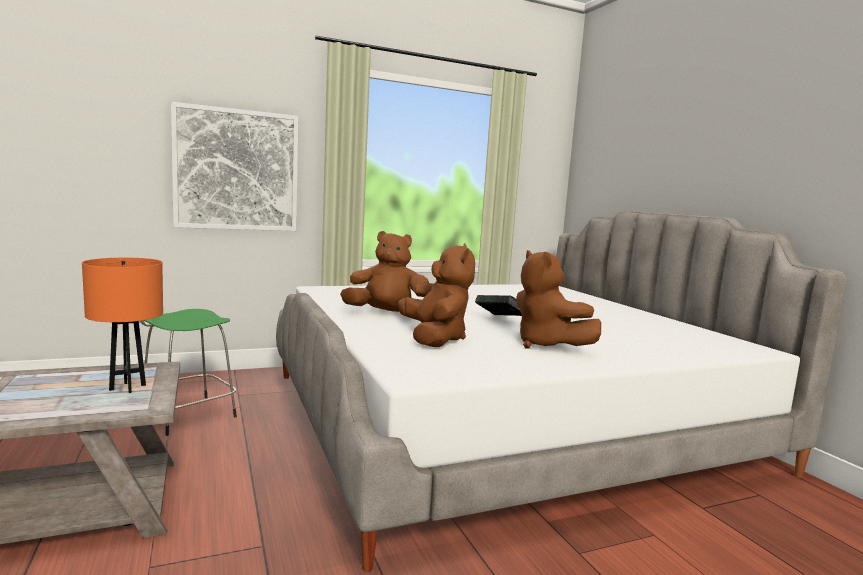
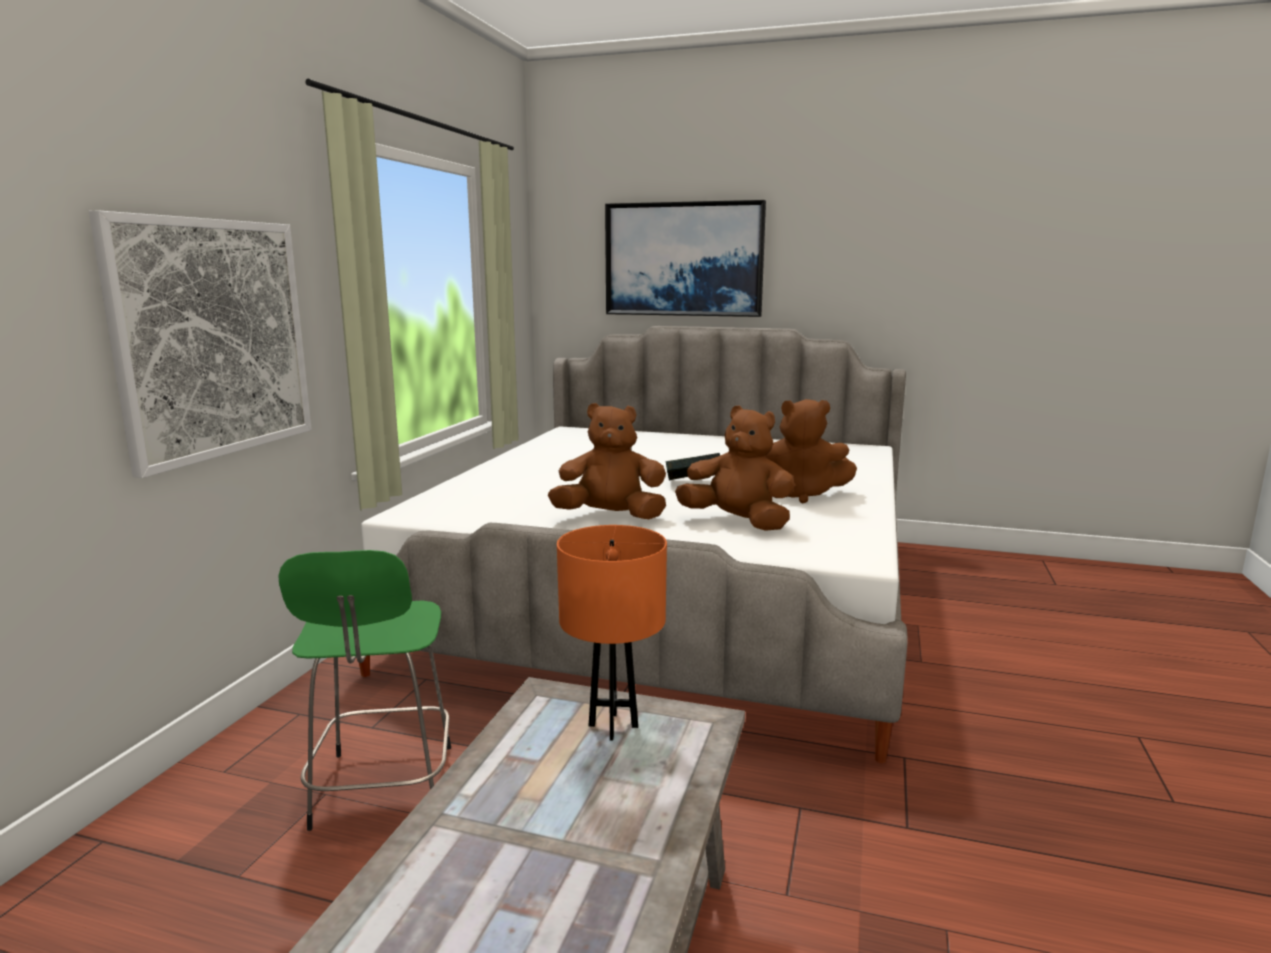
camera: 50 degrees left, 5 degrees up
brown plush toy [340,231,429,317] -> brown plush toy turned 45 degrees clockwise [548,403,666,519]
none -> picture [605,200,766,317]

